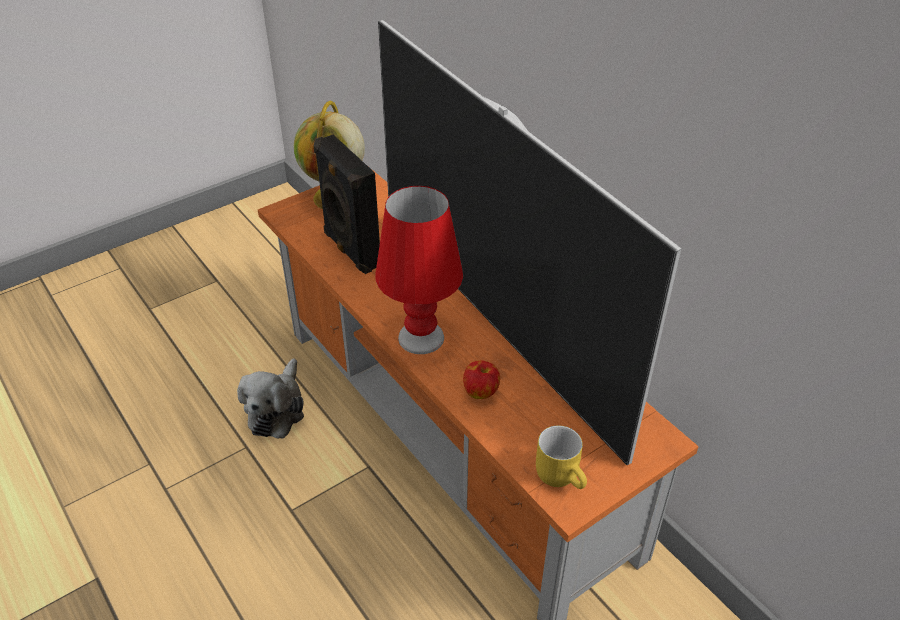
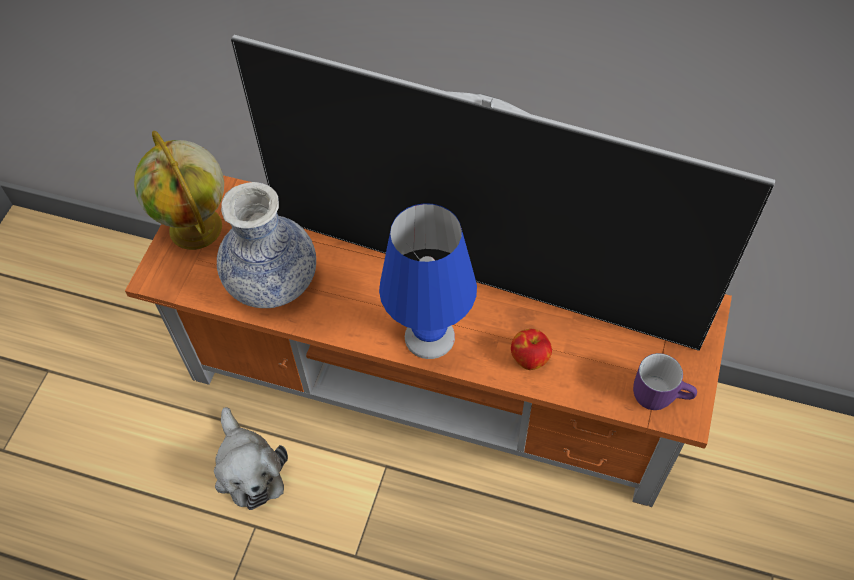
camera: 35 degrees left, 15 degrees up
black speaker [314,135,380,274] -> vase [217,182,316,308]
red table lamp [376,186,463,354] -> blue table lamp [379,203,477,359]
yellow mug [536,425,587,489] -> purple mug [633,353,697,410]

